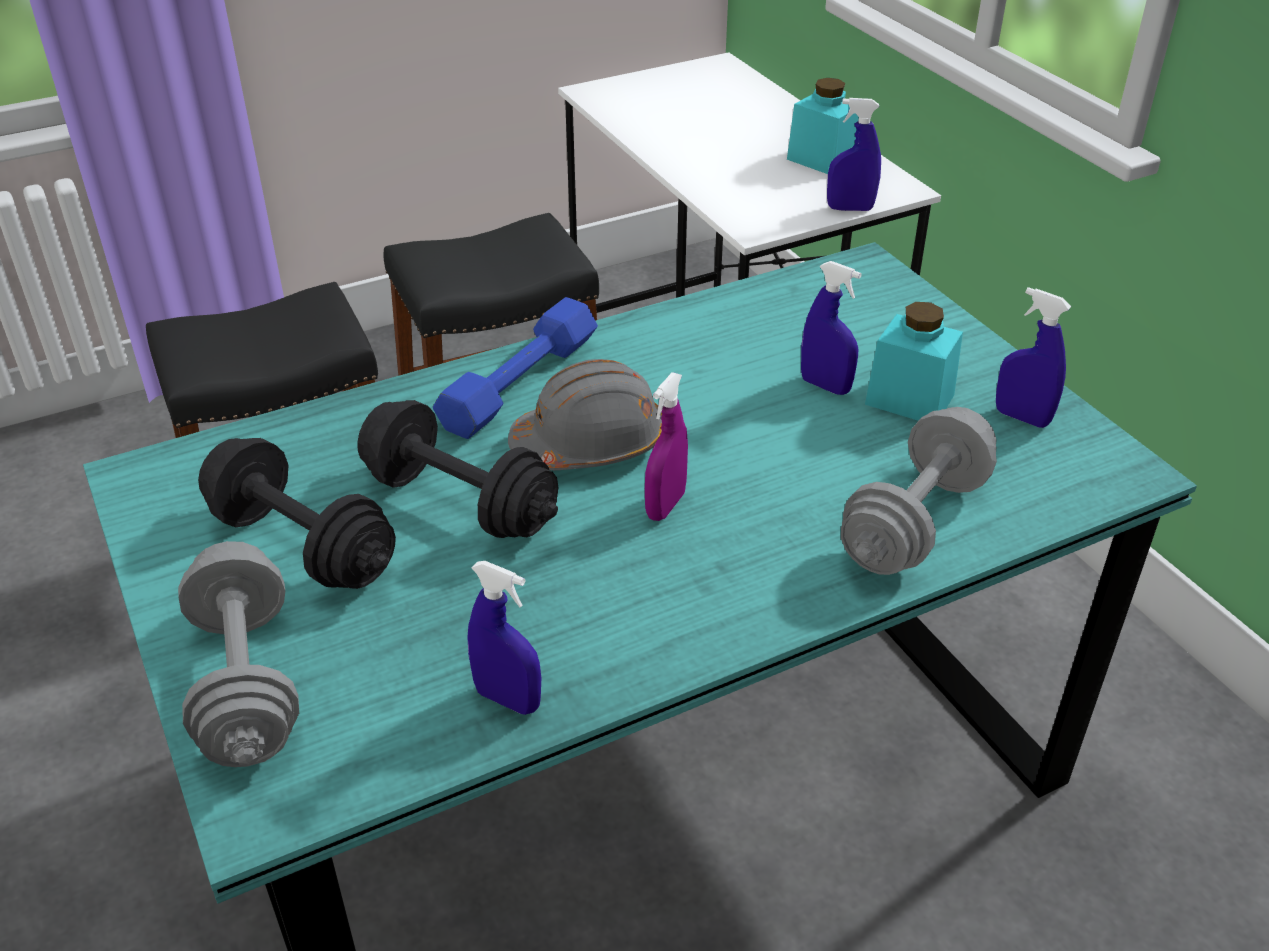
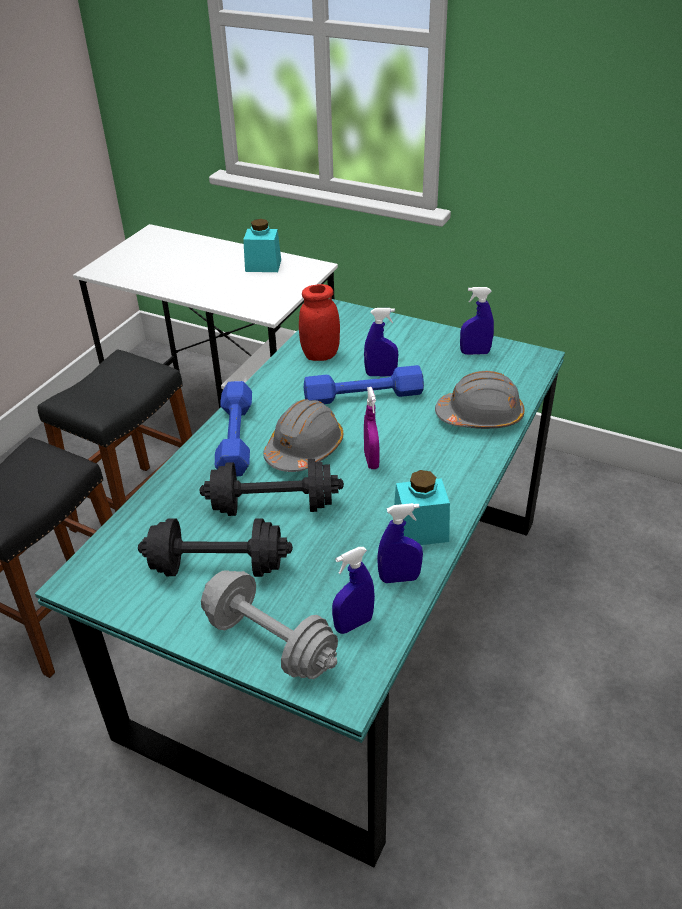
camera: 35 degrees left, 0 degrees up
blue spray bottle [827,98,881,211] -> blue spray bottle moved to [332,547,375,634]
grey dumbbell [841,407,997,575] -> grey hard hat [435,371,525,429]
turquoise jar [865,302,963,421] -> turquoise jar moved to [394,470,450,545]
none -> red jar [299,284,340,361]
none -> blue dumbbell [304,365,424,404]

